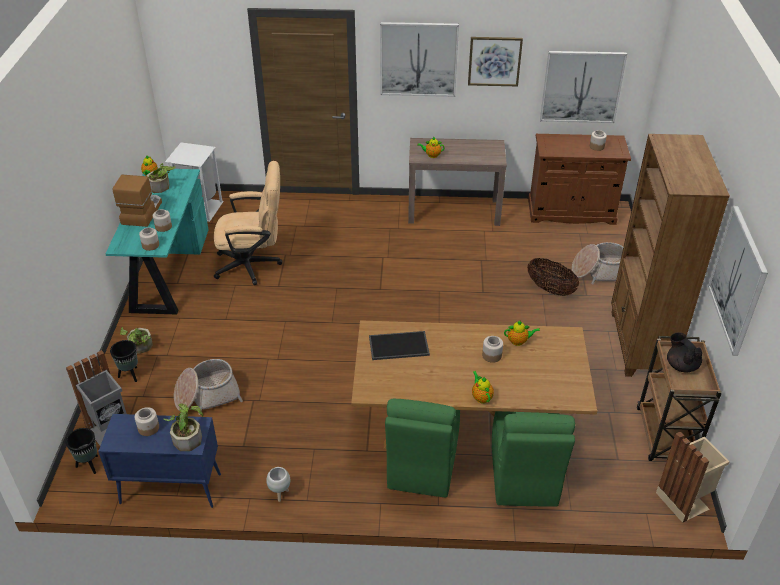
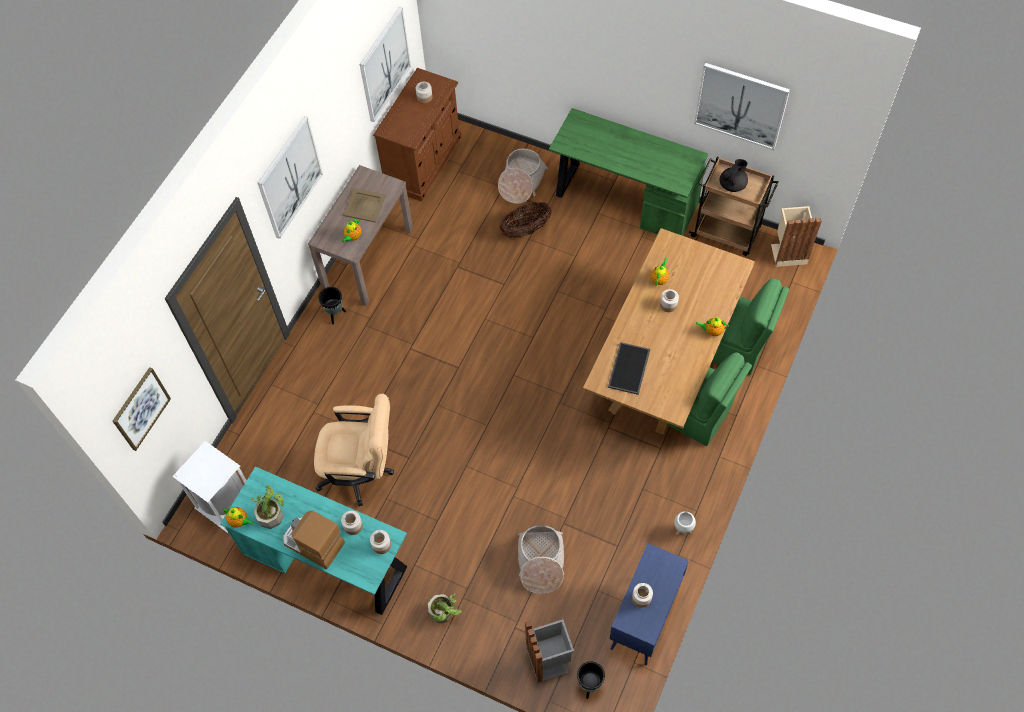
camera: 65 degrees left, 20 degrees up
black planter [110,340,138,382] -> black planter moved to [318,287,346,324]
potted plant [164,403,203,451] -> none
beige office chair [214,161,282,285] -> beige office chair turned 75 degrees clockwise [314,393,394,506]
picture [468,37,523,86] -> picture moved to [112,367,171,451]
brown bookcase [611,134,730,377] -> green desk [549,108,708,236]
black teapot [667,332,702,372] -> black teapot turned 135 degrees clockwise [720,159,748,192]
none -> beige tray [343,188,386,223]

